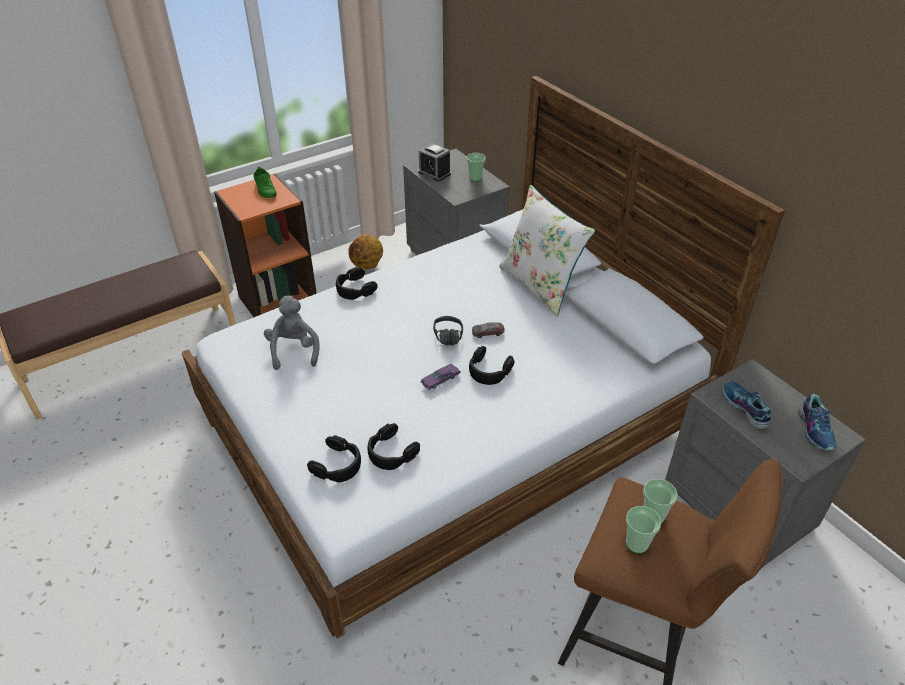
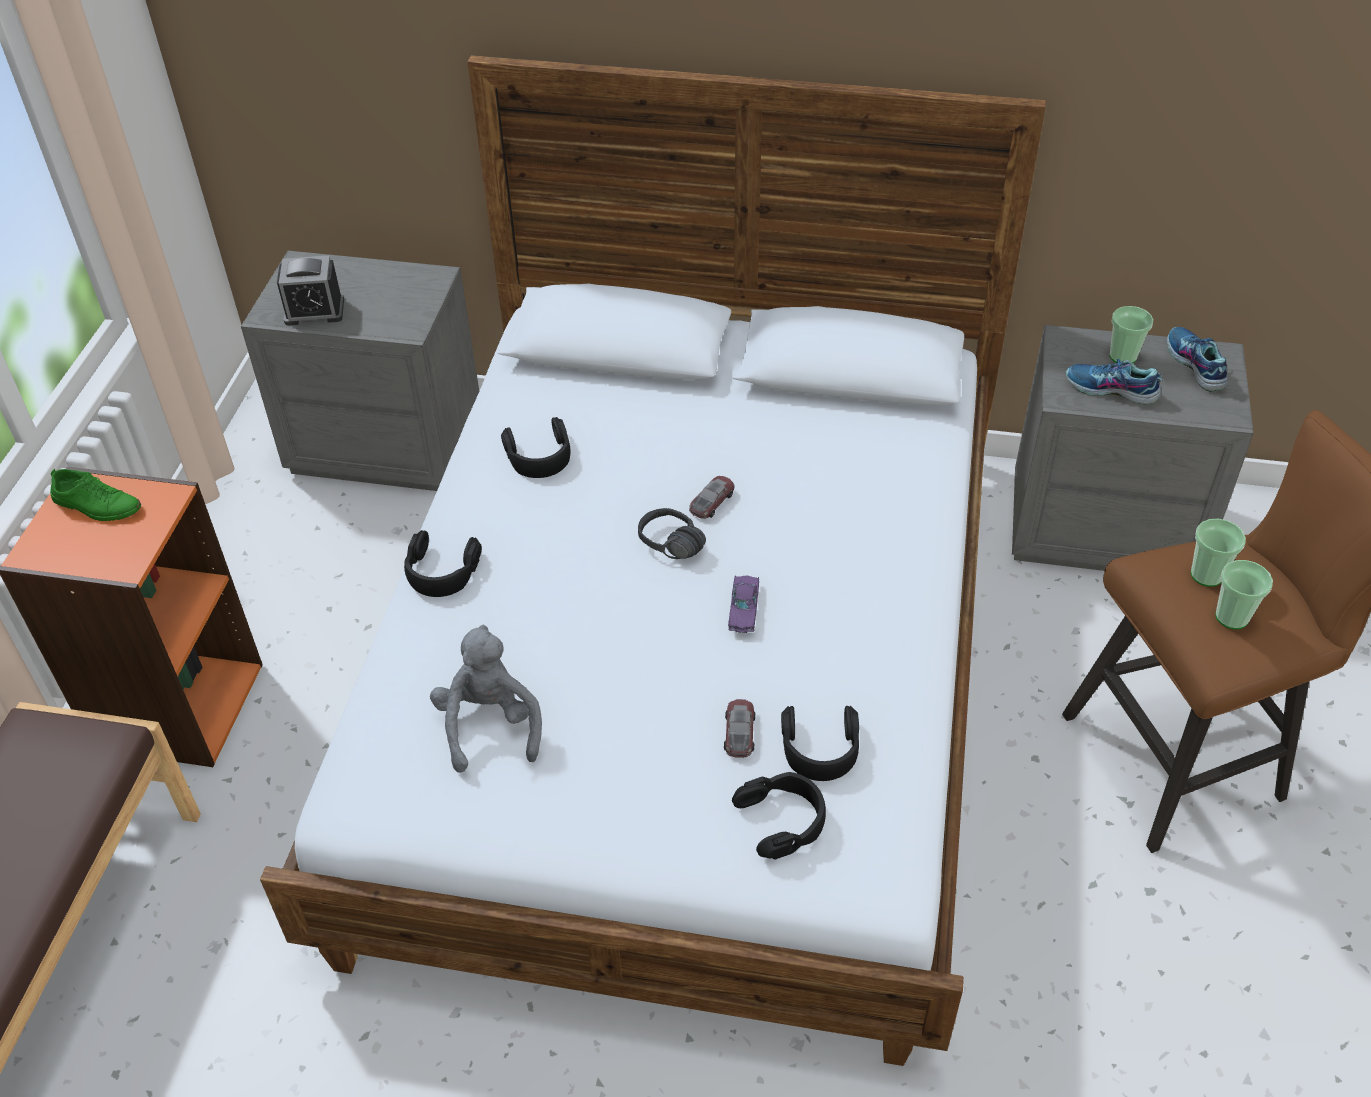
camera: 45 degrees left, 5 degrees up
grey plush toy [264,296,320,370] -> grey plush toy turned 45 degrees clockwise [430,625,542,773]
basketball [348,234,383,270] -> none
cup [466,153,486,182] -> cup moved to [1110,306,1153,364]
black headphones [469,346,515,385] -> black headphones moved to [501,417,570,478]
white pillow [499,185,595,316] -> none
shoe [798,393,838,451] -> shoe turned 150 degrees counterclockwise [1167,327,1228,392]
none -> toy car [724,699,755,758]

